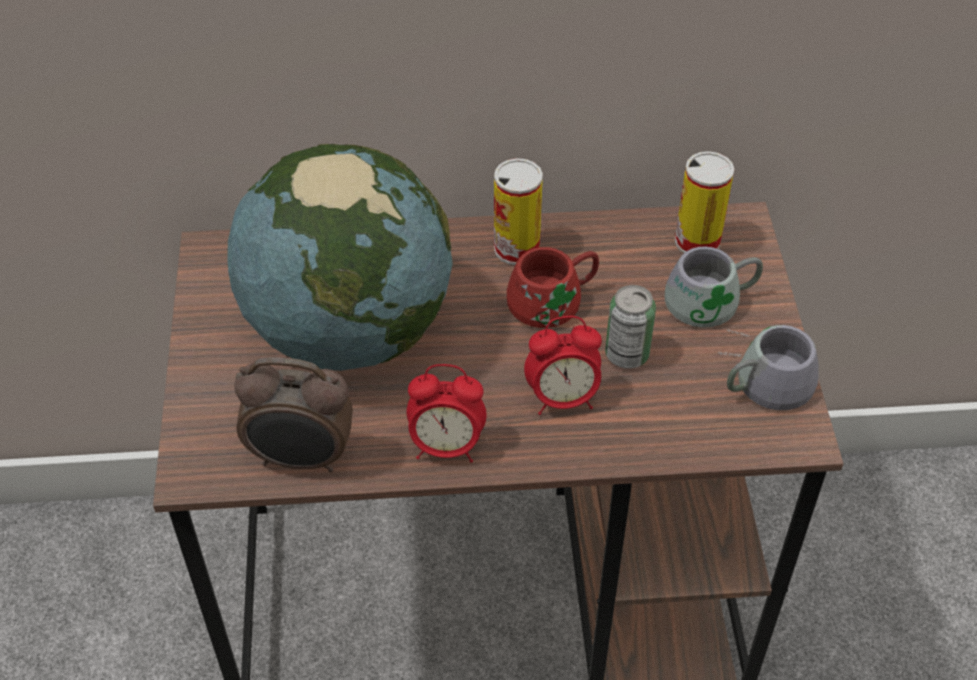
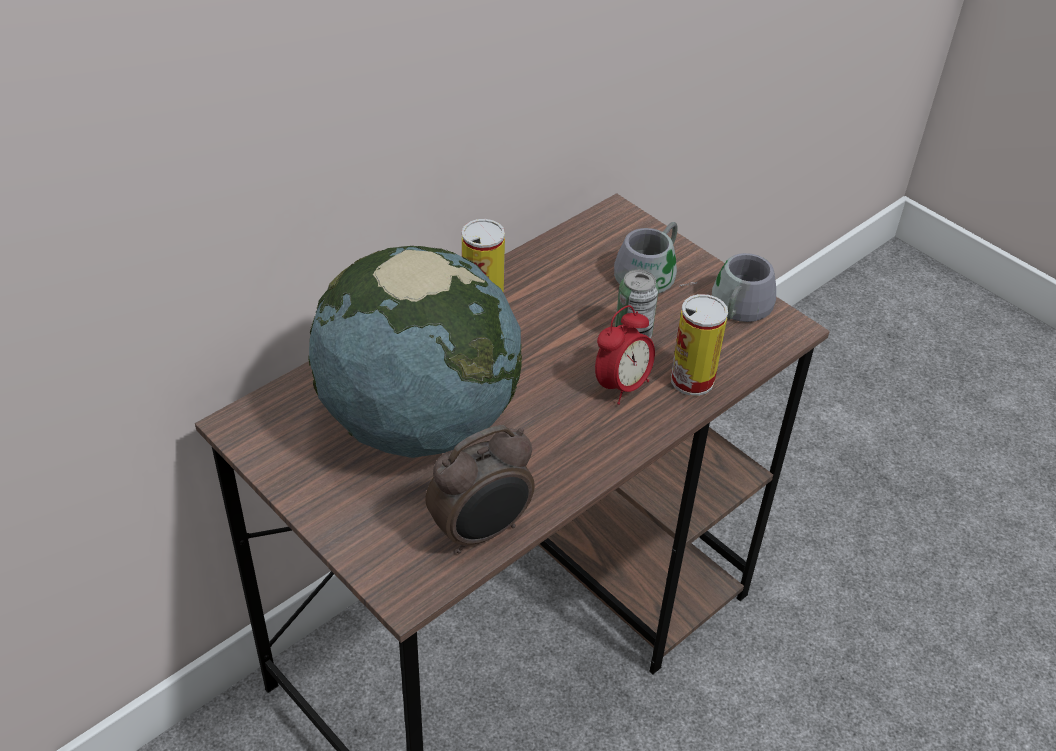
camera: 40 degrees left, 5 degrees down
alarm clock [407,364,486,463] -> none
red mug [507,247,599,330] -> none
can [675,151,734,253] -> can moved to [671,294,728,396]

